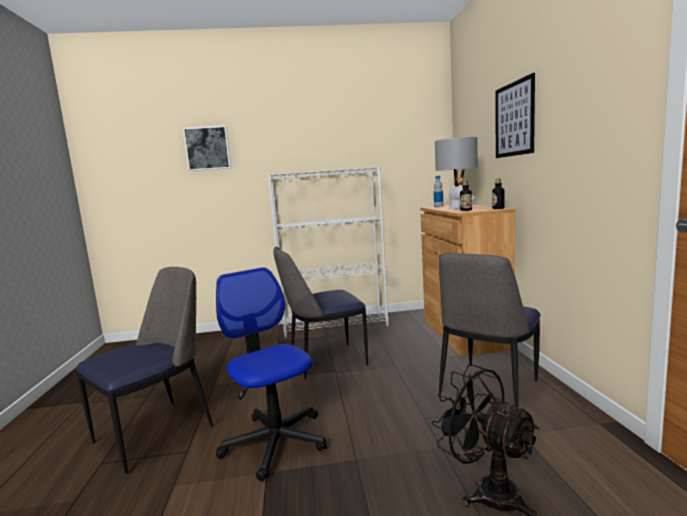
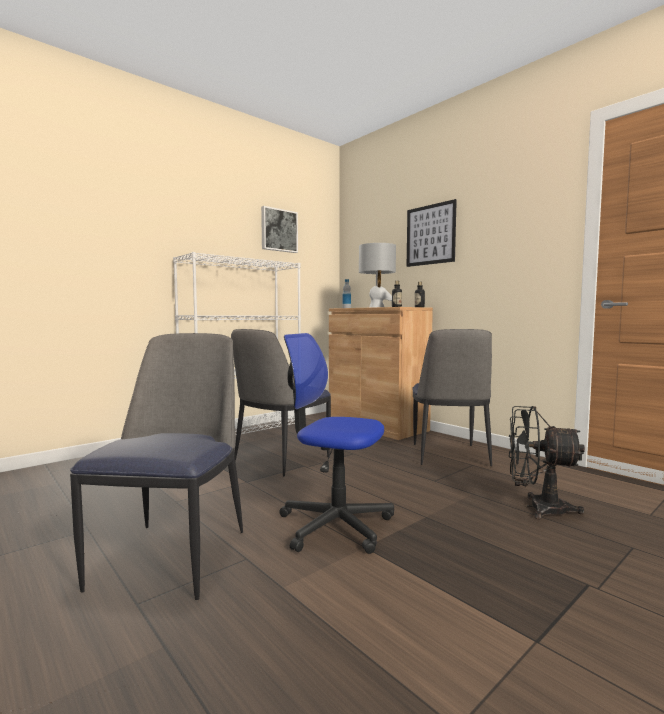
camera: 35 degrees left, 5 degrees down
picture [183,125,231,171] -> picture moved to [261,206,298,253]

